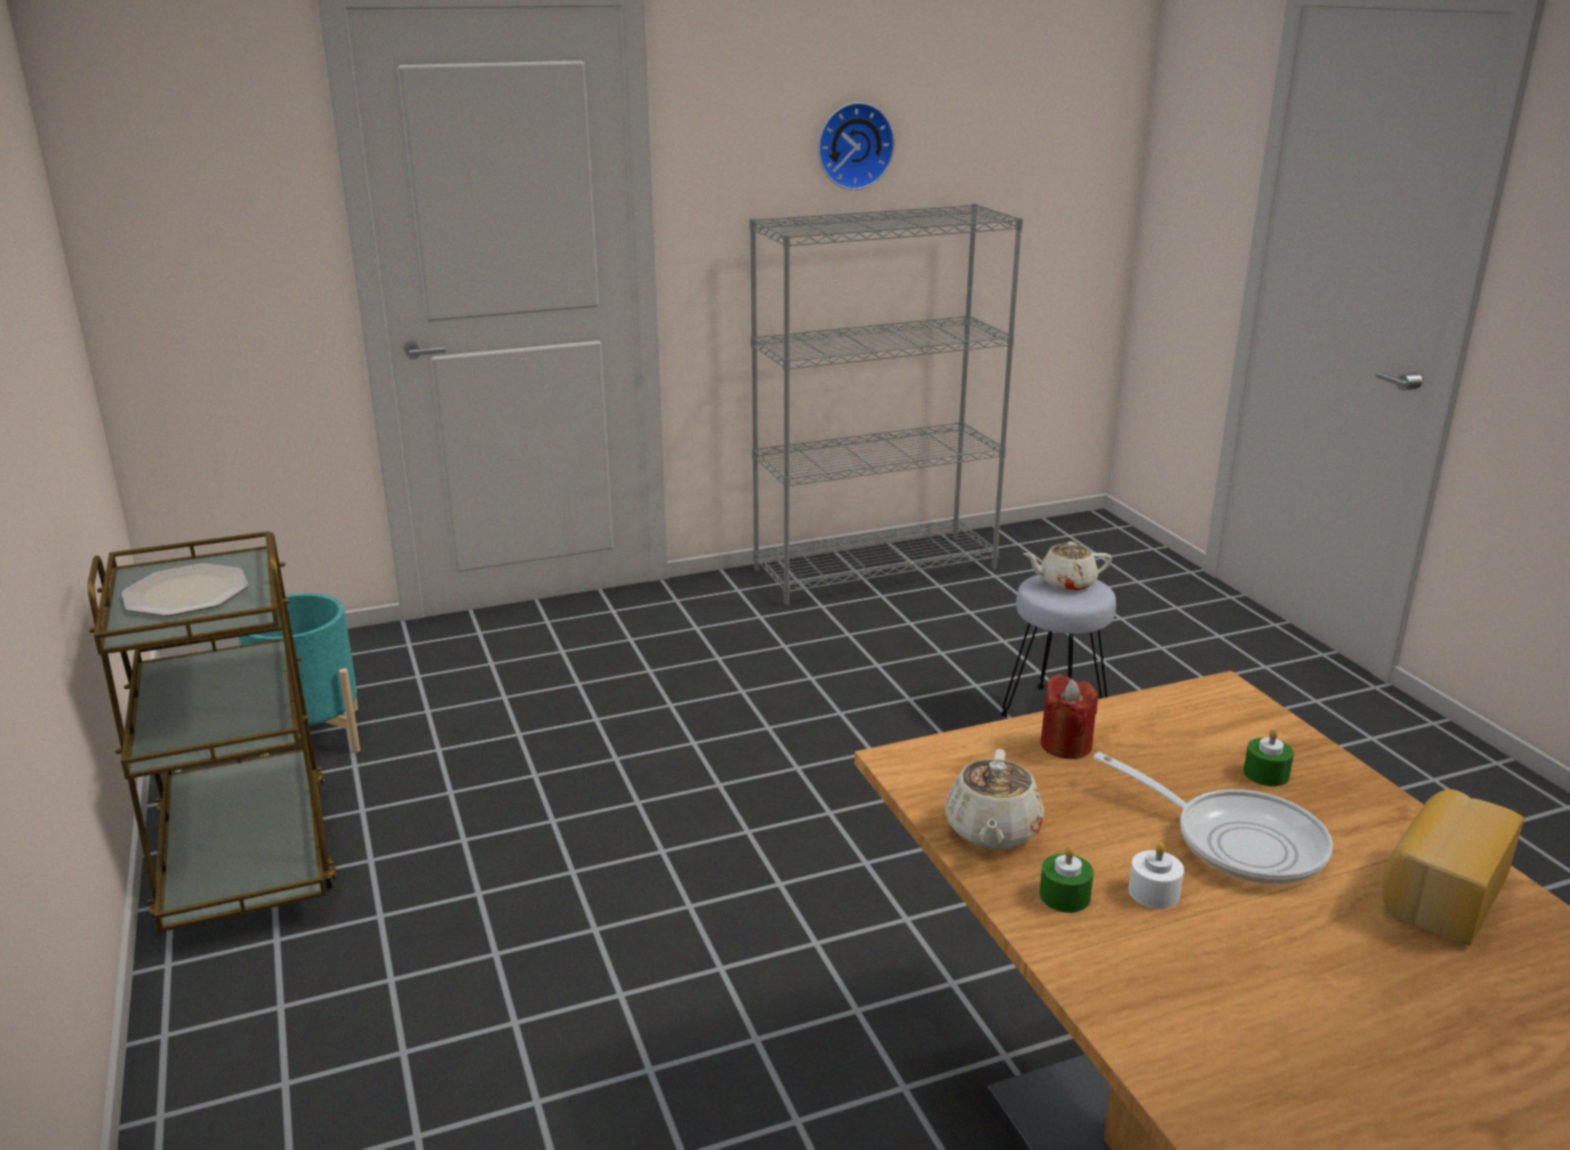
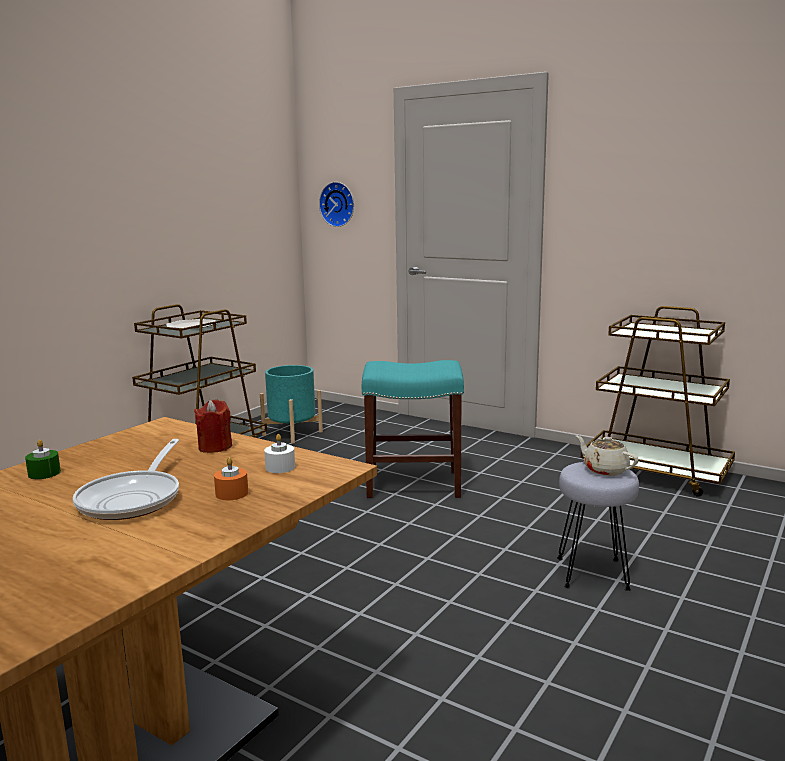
camera: 55 degrees right, 10 degrees down
grey bookcase [749,203,1023,605] -> brown cart [581,306,735,497]
wall clock [818,102,895,190] -> wall clock moved to [319,182,354,227]
beige teapot [945,749,1044,849] -> none
white candle [1128,843,1184,909] -> white candle moved to [264,434,295,473]
green candle [1243,728,1294,786] -> orange candle [214,457,248,500]
bread [1382,789,1524,946] -> none
none -> turquoise stool [362,360,464,498]

